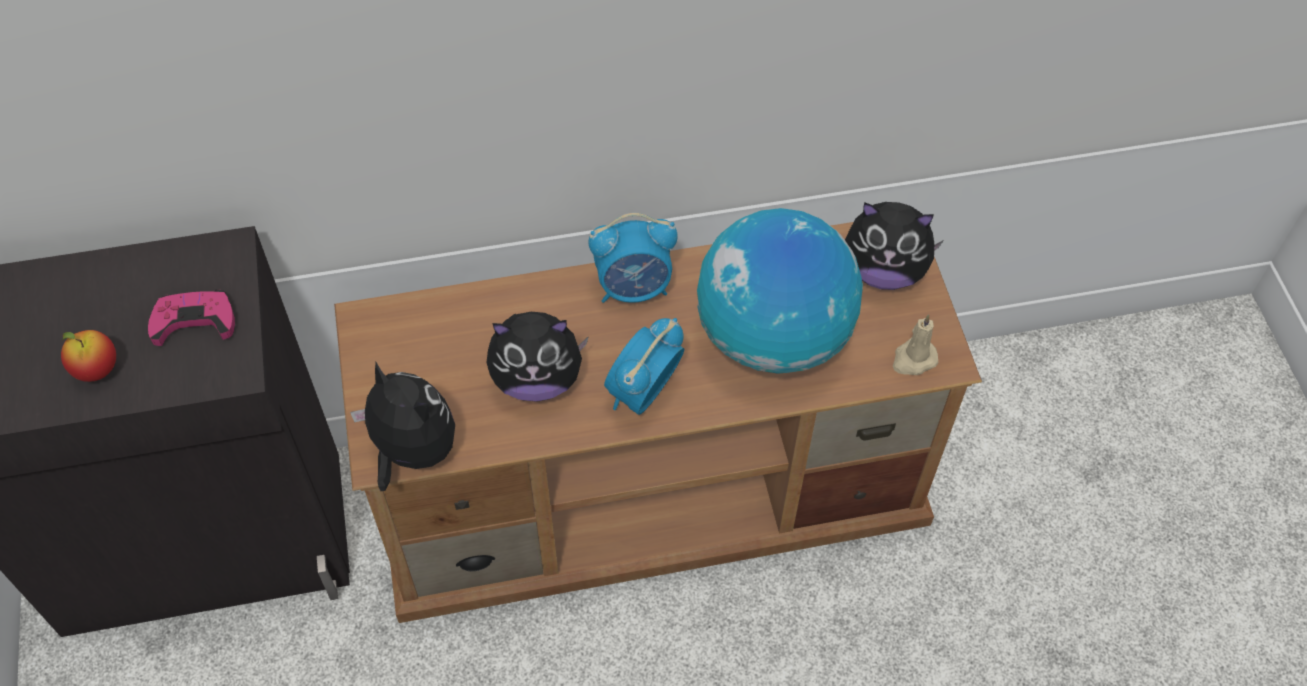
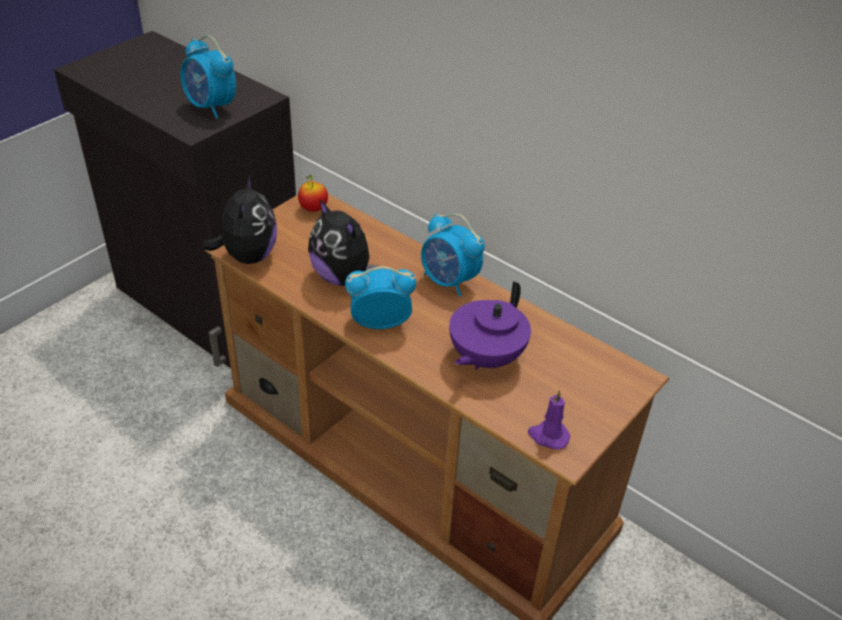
camera: 50 degrees right, 15 degrees down
apple [61,330,116,382] -> apple moved to [298,175,328,212]
pink game controller [148,289,235,346] -> alarm clock [180,35,236,119]
globe [697,208,863,374] -> purple teapot [449,281,531,370]
plush toy [845,202,944,290] -> none
beige candle [893,314,938,375] -> purple candle [528,390,570,450]

